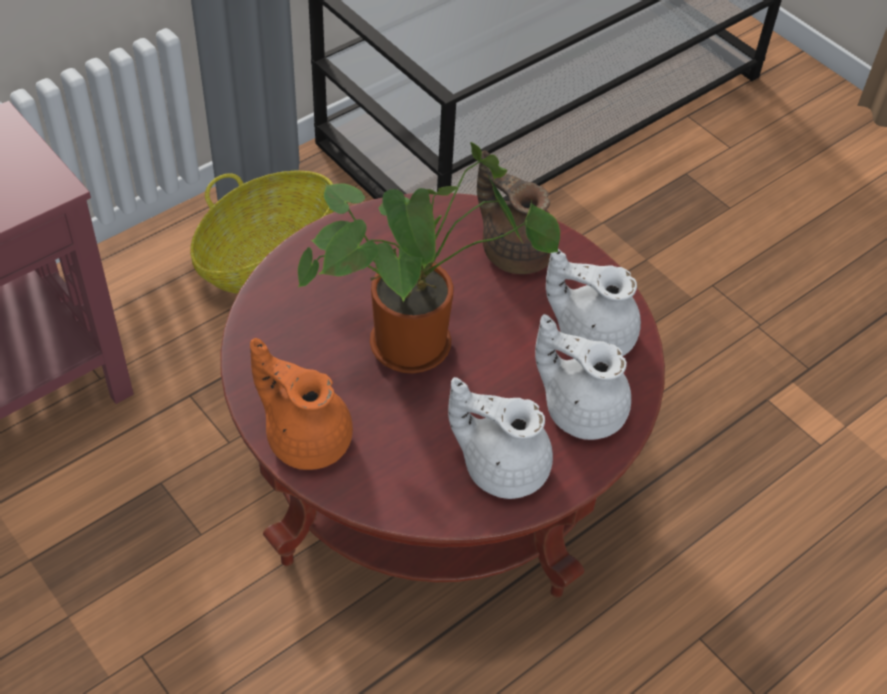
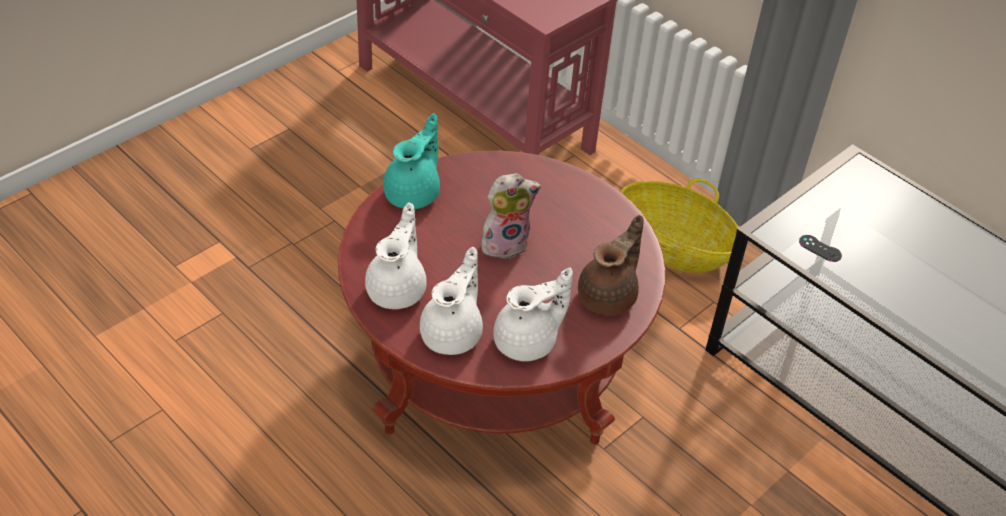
camera: 85 degrees right, 5 degrees down
orange teapot [250,338,353,470] -> turquoise teapot [383,113,440,209]
potted plant [298,142,560,373] -> plush toy [481,173,541,259]
white teapot [546,249,641,356] -> white teapot turned 45 degrees clockwise [493,268,573,361]
none -> black game controller [799,235,842,262]

